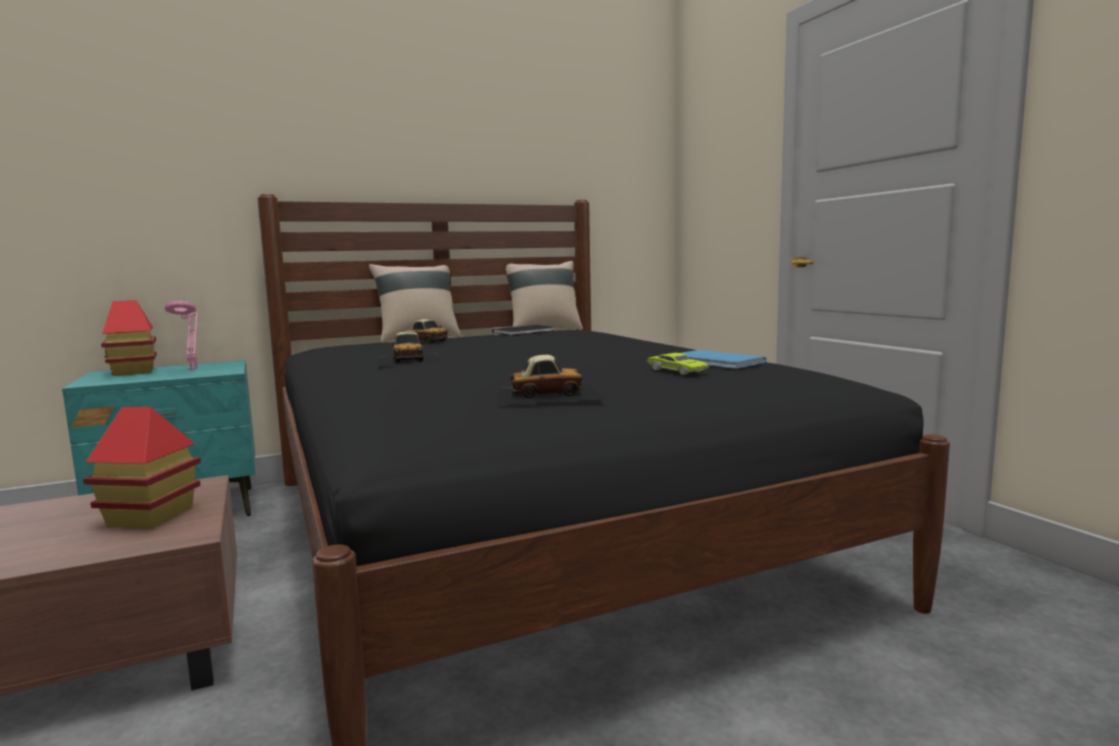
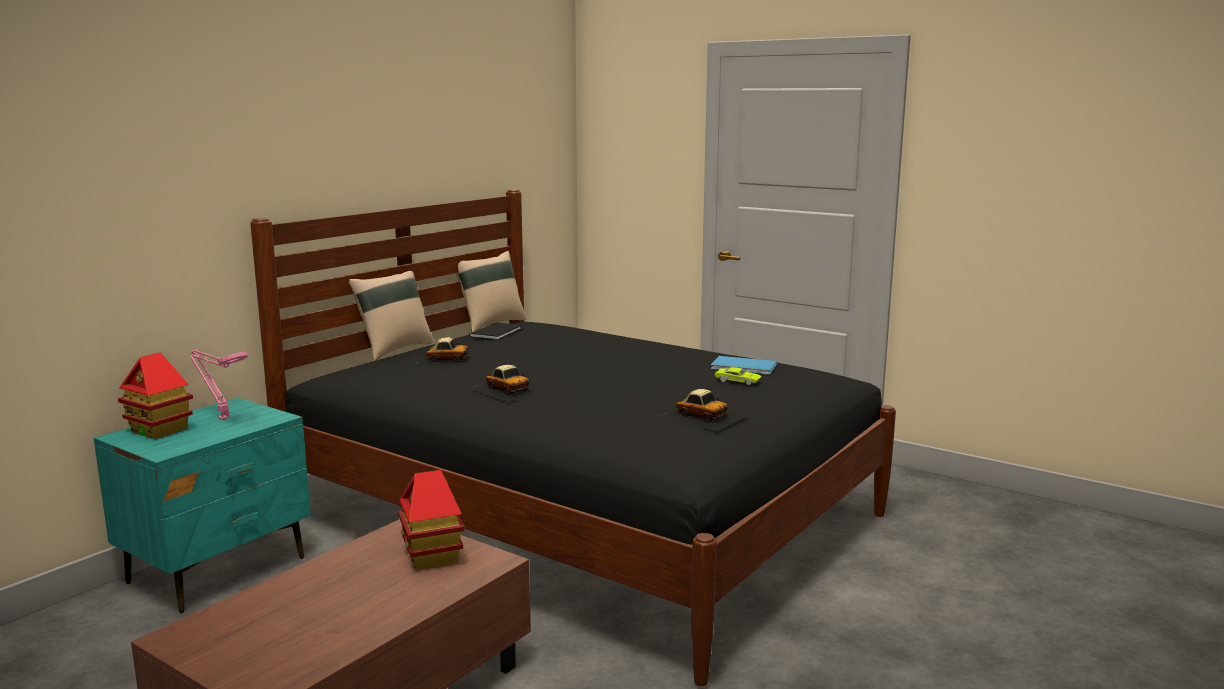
camera: 30 degrees left, 5 degrees up
toy car [497,355,604,405] -> toy car turned 75 degrees clockwise [658,389,747,431]

